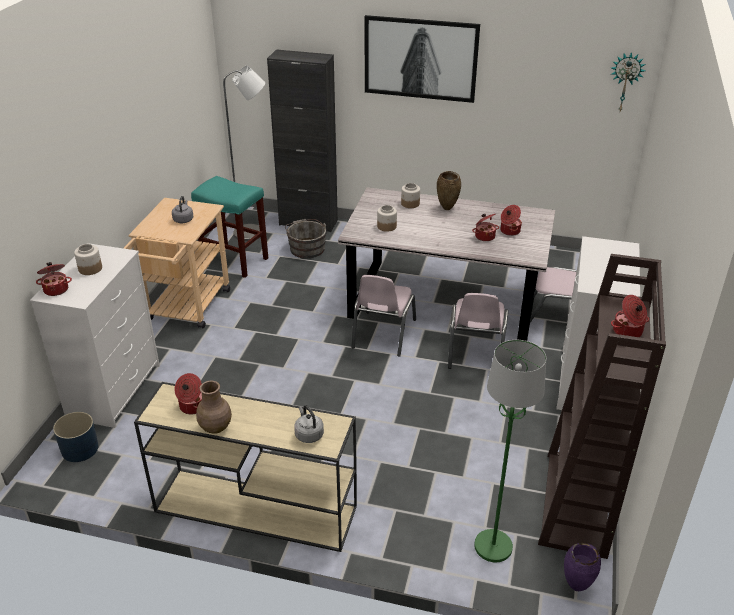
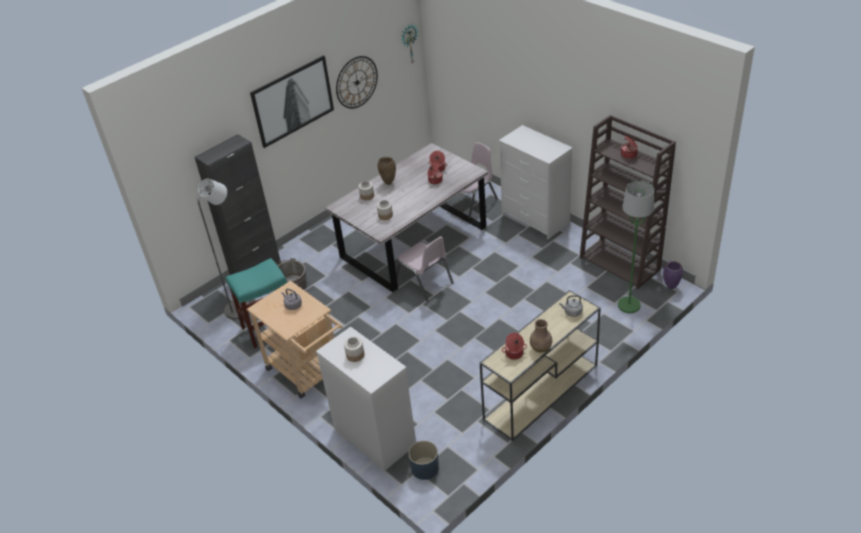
camera: 55 degrees left, 5 degrees up
cooking pot [36,262,72,296] -> none
pink chair [448,293,508,369] -> none
none -> wall clock [336,56,378,109]

